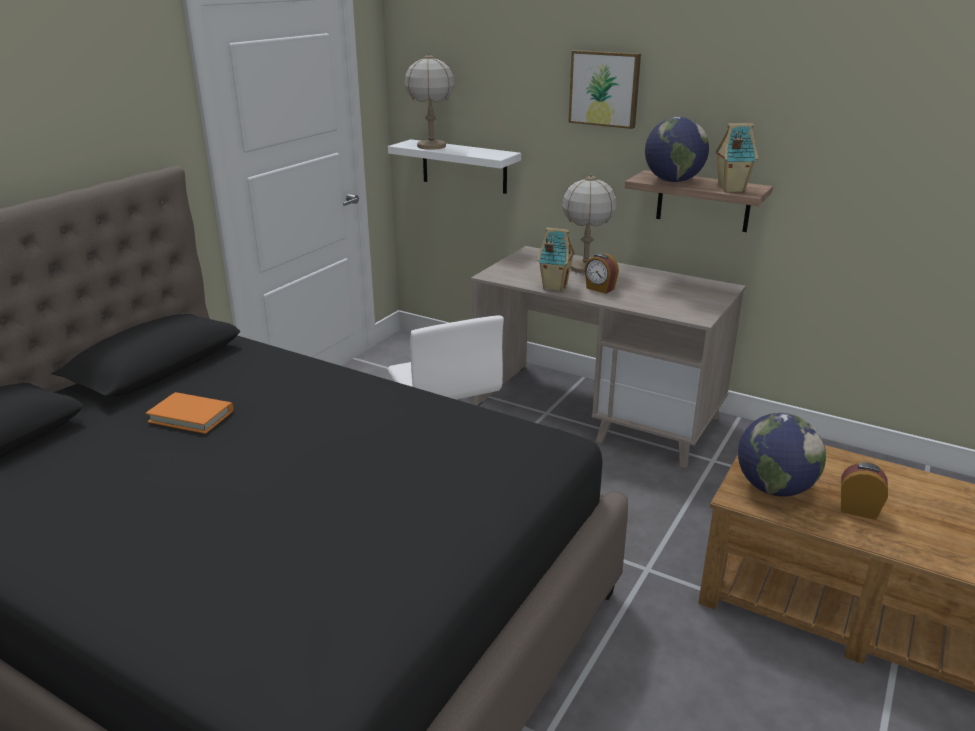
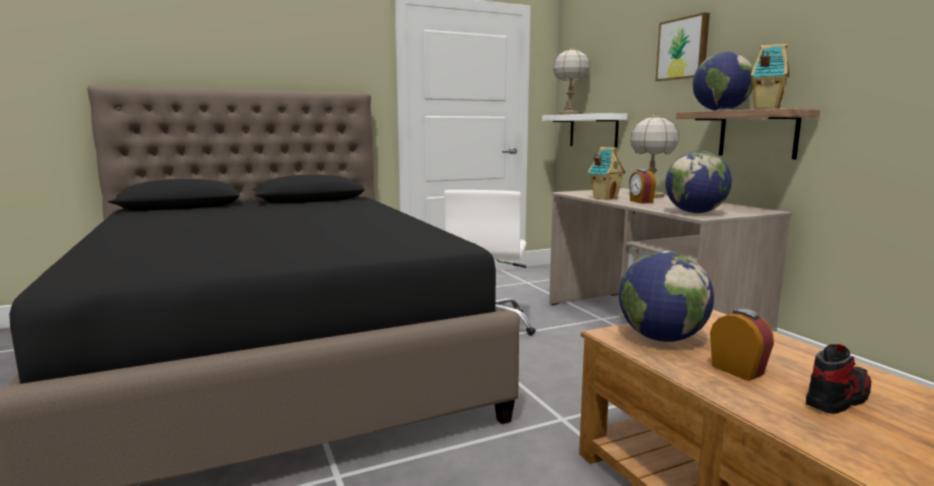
camera: 35 degrees right, 15 degrees down
orange book [146,392,233,434] -> none
none -> globe [665,151,732,213]
none -> shoe [806,344,872,414]

